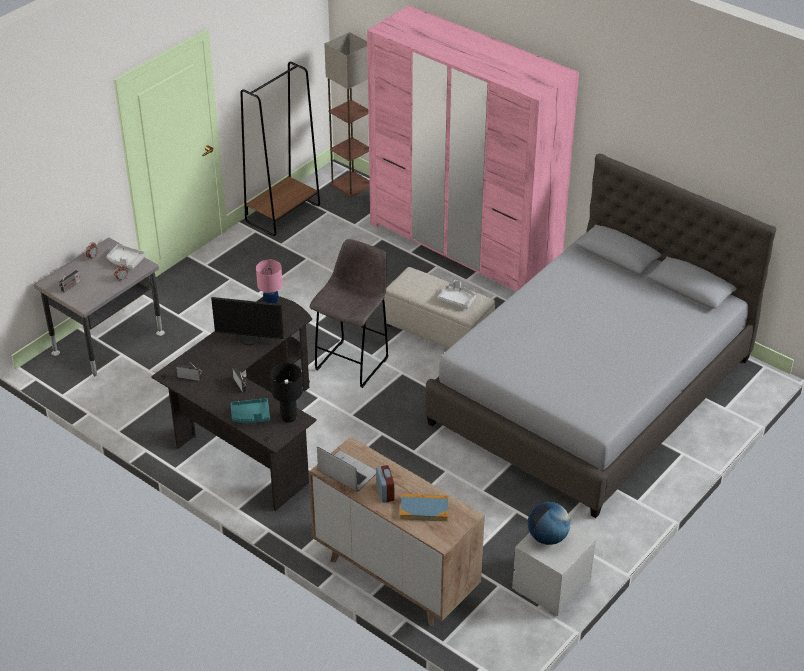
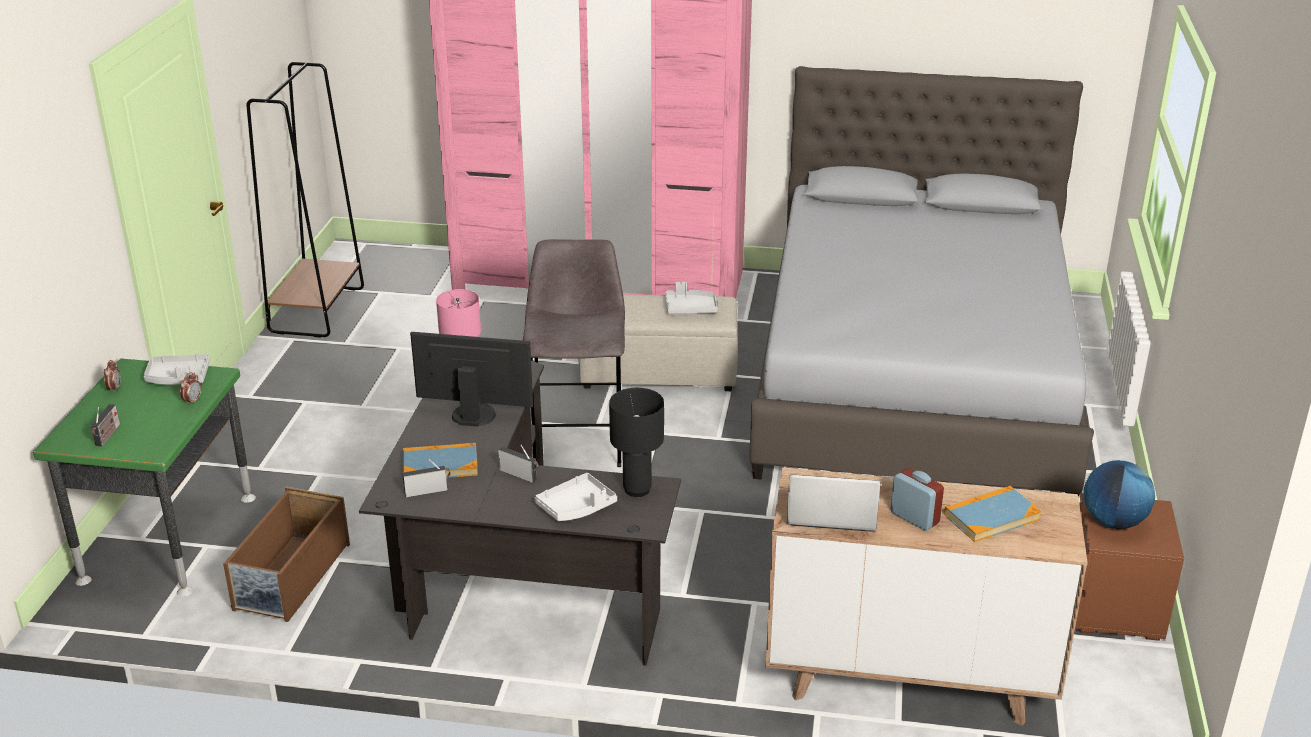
camera: 30 degrees left, 10 degrees down
grey desk [34,238,165,381] -> green desk [33,359,256,597]
monitor [211,297,284,345] -> monitor turned 150 degrees counterclockwise [410,332,533,427]
turquoise tray [230,398,270,423] -> grey tray [535,473,617,521]
floor lamp [324,32,370,197] -> none
white nightstand [512,525,596,616] -> brown nightstand [1075,493,1184,641]
none -> brown storage box [223,487,350,622]
none -> book [403,443,478,478]

